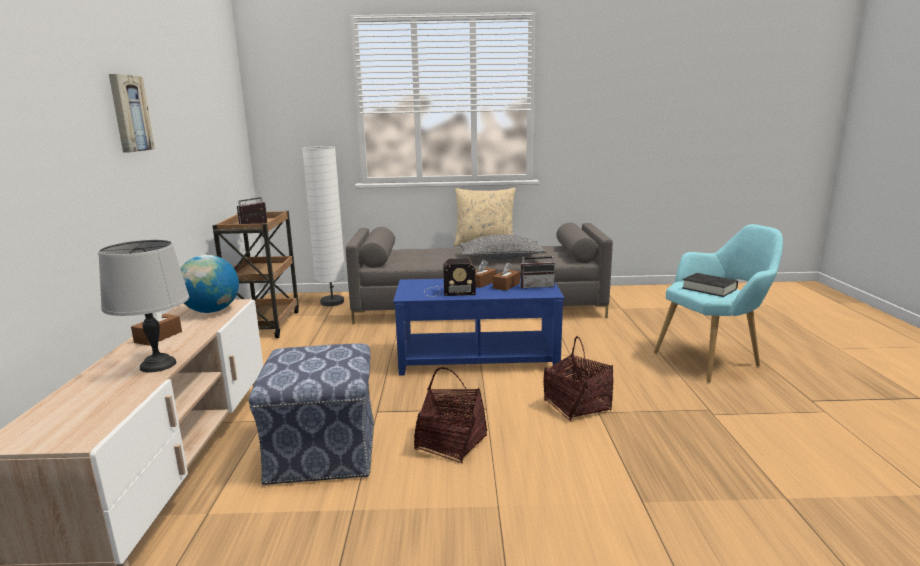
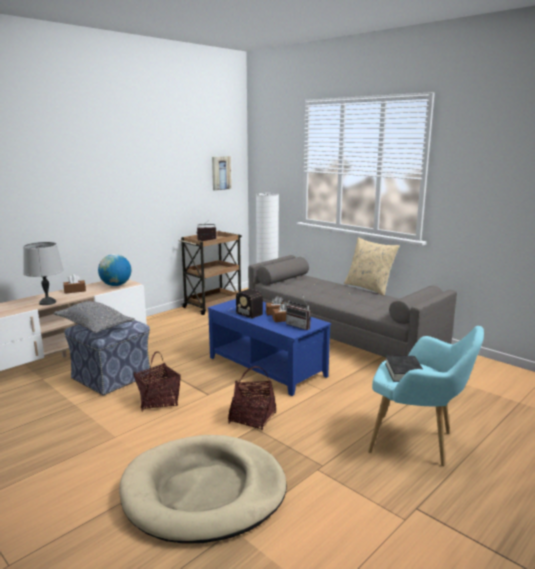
camera: 45 degrees right, 0 degrees up
picture [109,74,155,153] -> picture moved to [212,156,231,191]
grey pillow [459,234,546,260] -> grey pillow moved to [53,301,135,333]
none -> beige dog bed [119,435,287,544]

